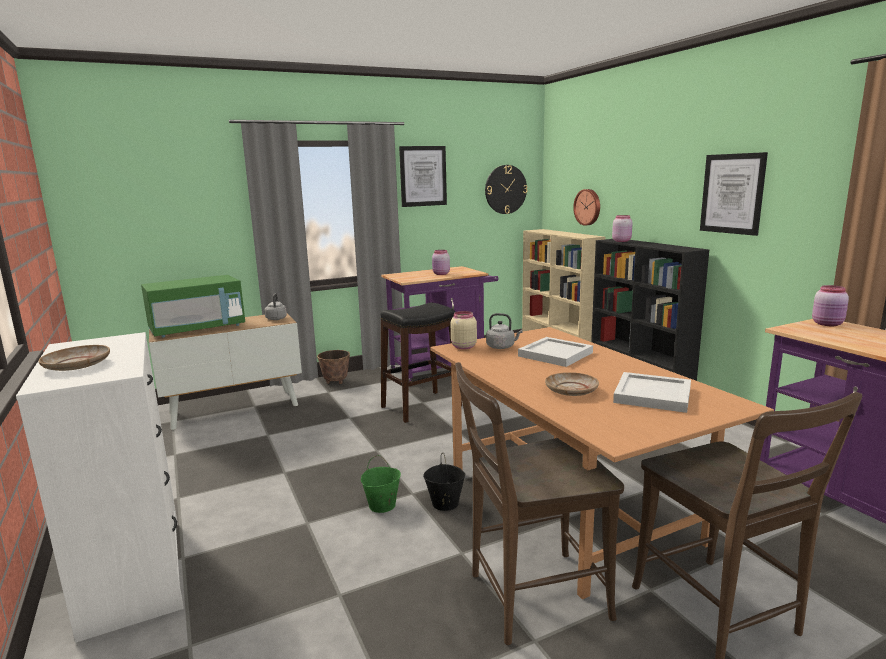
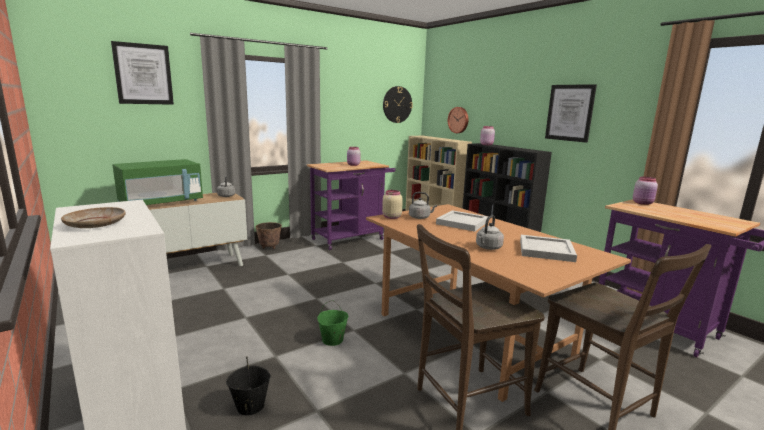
camera: 10 degrees left, 0 degrees up
black stool [381,302,462,423] -> none
picture [399,146,447,207] -> picture moved to [111,41,174,105]
black bucket [423,453,465,511] -> black bucket moved to [226,356,271,415]
beige plate [545,372,599,396] -> grey kettle [476,215,504,250]

